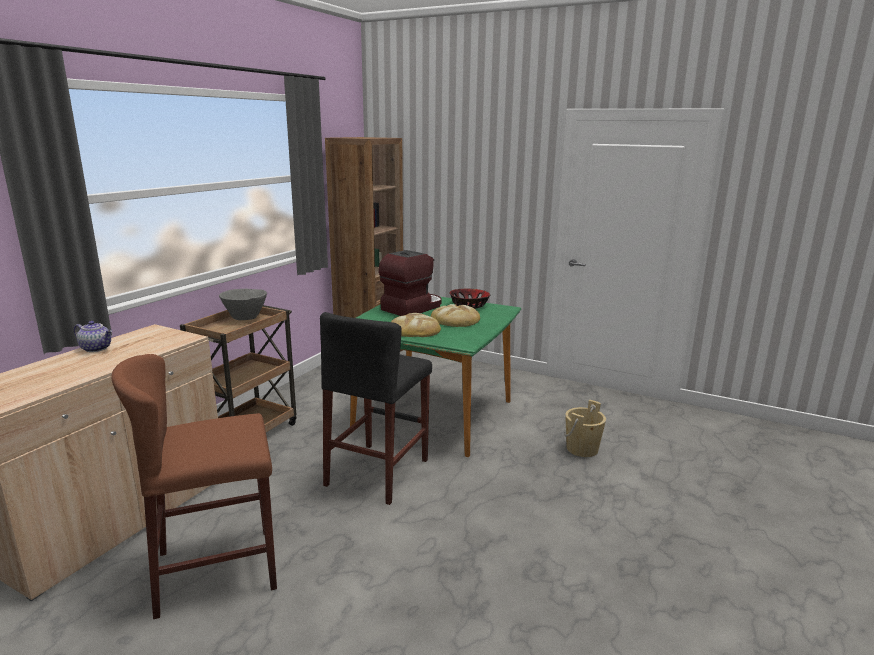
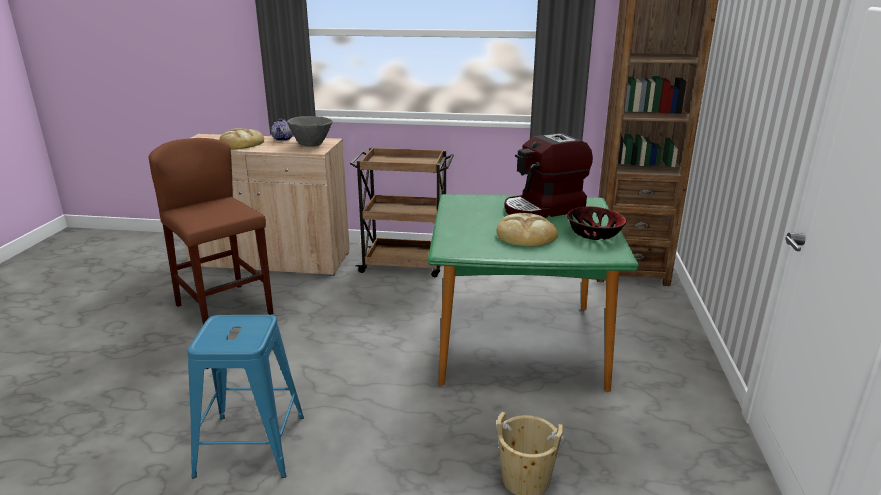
camera: 70 degrees right, 5 degrees up
grey bowl [219,289,267,320] -> grey bowl moved to [287,116,333,147]
black stool [320,312,432,505] -> none
coffee machine [379,250,442,316] -> coffee machine turned 135 degrees clockwise [504,133,593,218]
bread [391,313,441,337] -> bread moved to [219,128,264,150]
none -> blue stool [187,315,304,478]

